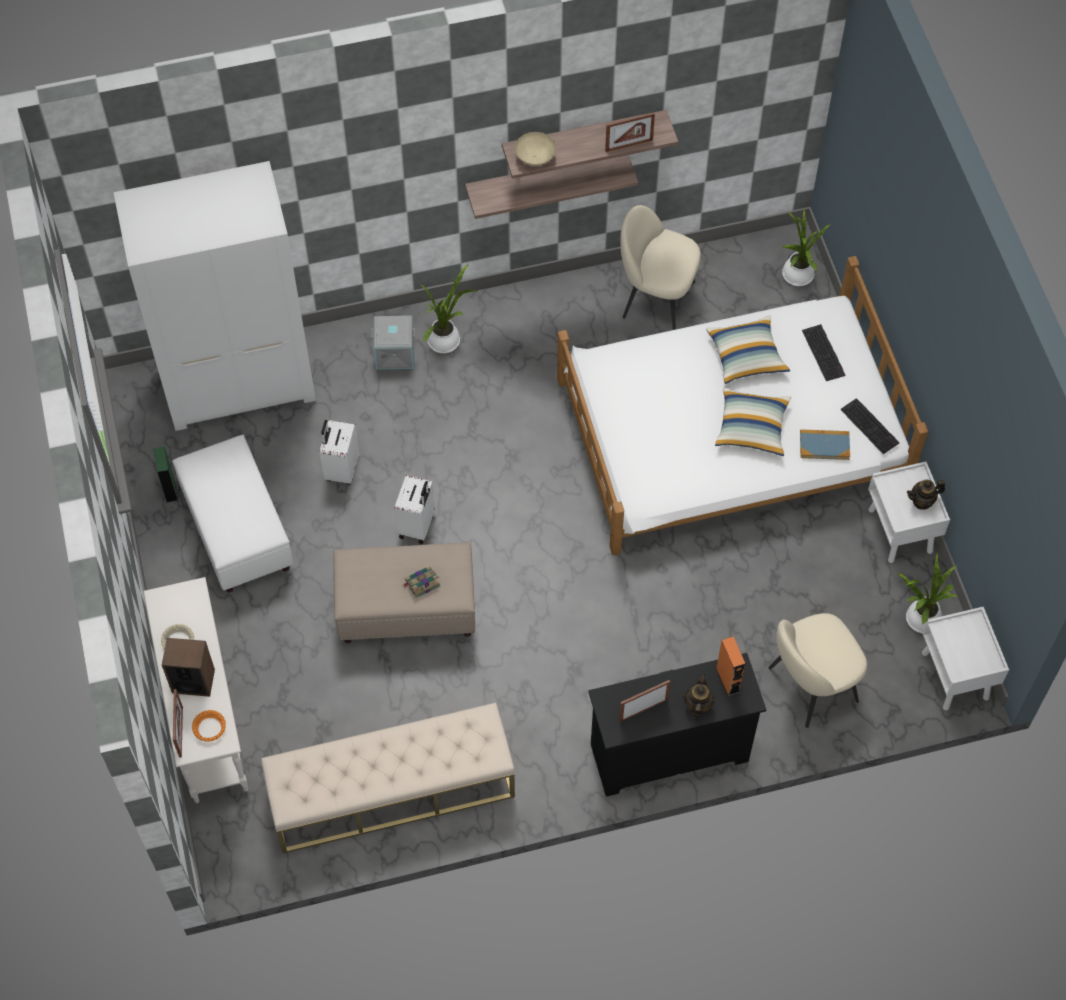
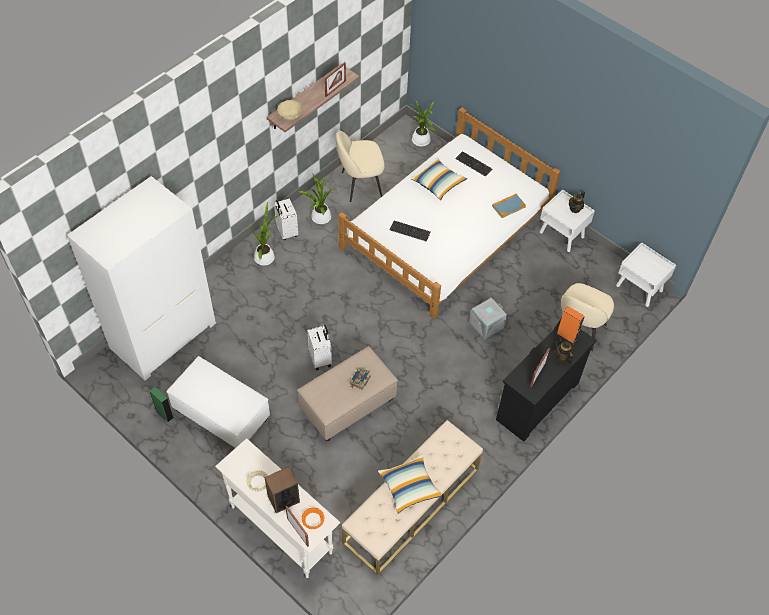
camera: 35 degrees left, 5 degrees down
white suitcase [320,420,359,484] -> white suitcase moved to [274,198,298,240]
grey storage box [371,315,415,370] -> grey storage box moved to [469,297,507,340]
shelf [465,155,638,219] -> none
pillow [715,387,791,456] -> pillow moved to [378,454,443,514]
keyboard [840,398,899,454] -> keyboard moved to [390,221,431,242]
potted plant [898,553,959,633] -> potted plant moved to [298,173,334,224]

